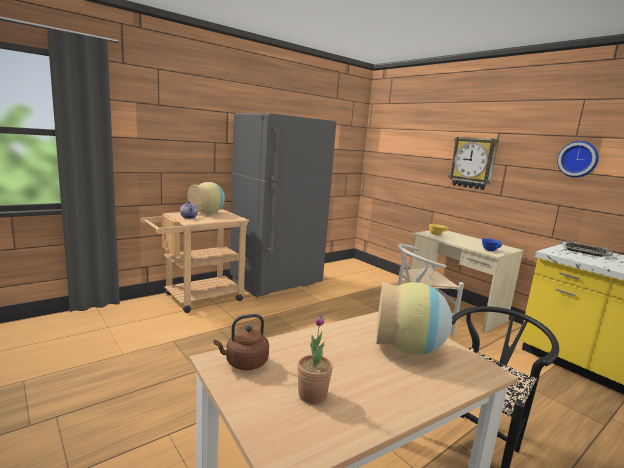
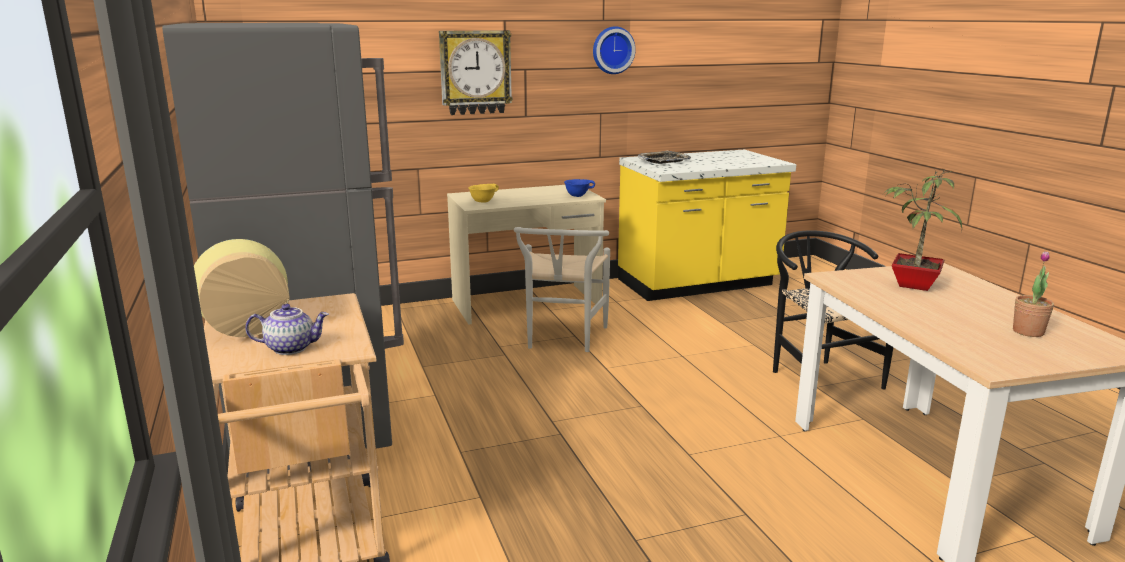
camera: 70 degrees left, 5 degrees up
brown kettle [214,314,269,370] -> none
vase [376,282,452,355] -> potted plant [883,169,962,291]

